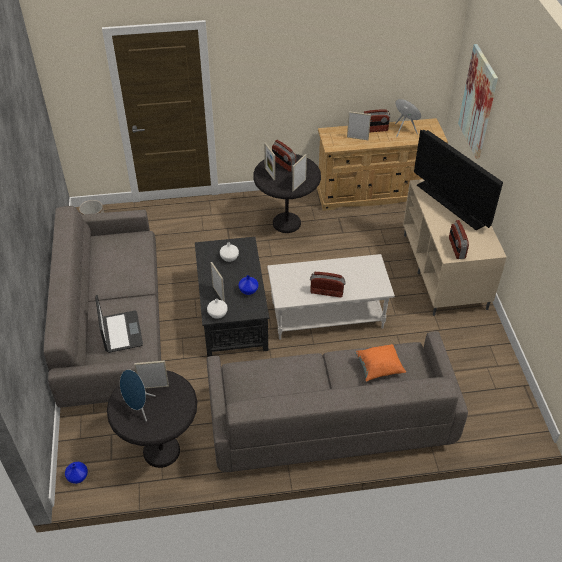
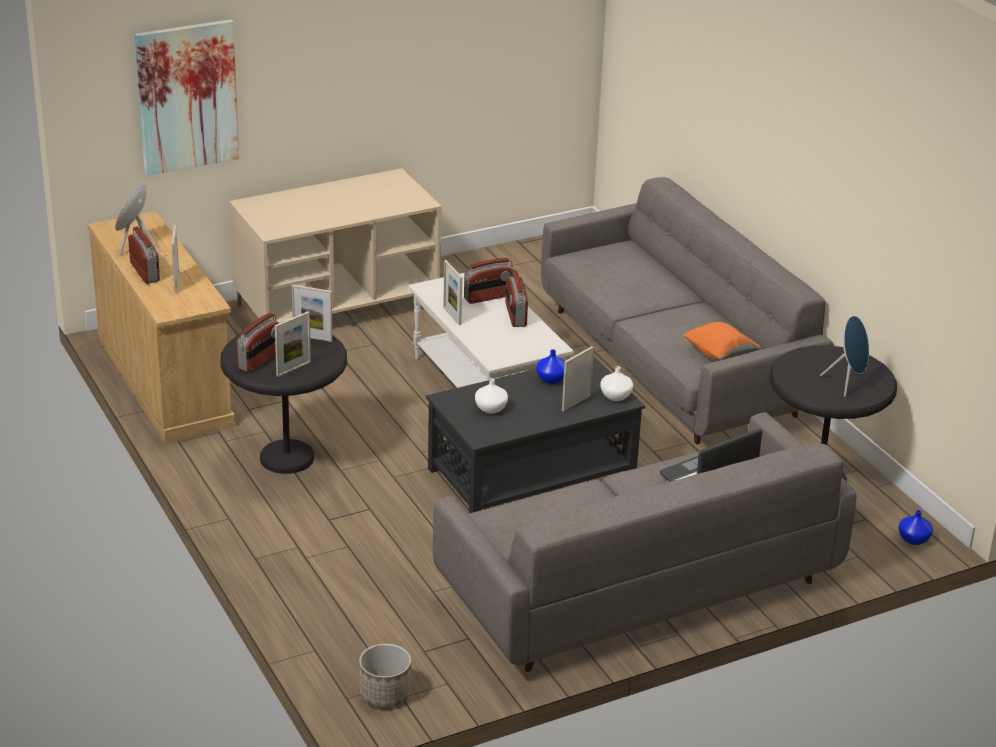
camera: 110 degrees left, 15 degrees down
picture frame [134,360,169,389] -> picture frame moved to [443,260,463,325]
orange pillow [355,344,406,382] -> orange pillow moved to [683,322,761,361]
television [414,130,503,230] -> none
radio [449,220,469,259] -> radio moved to [464,258,514,304]

